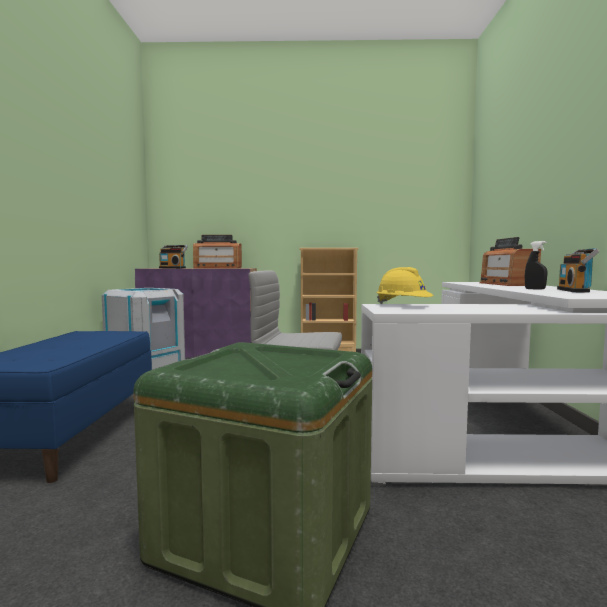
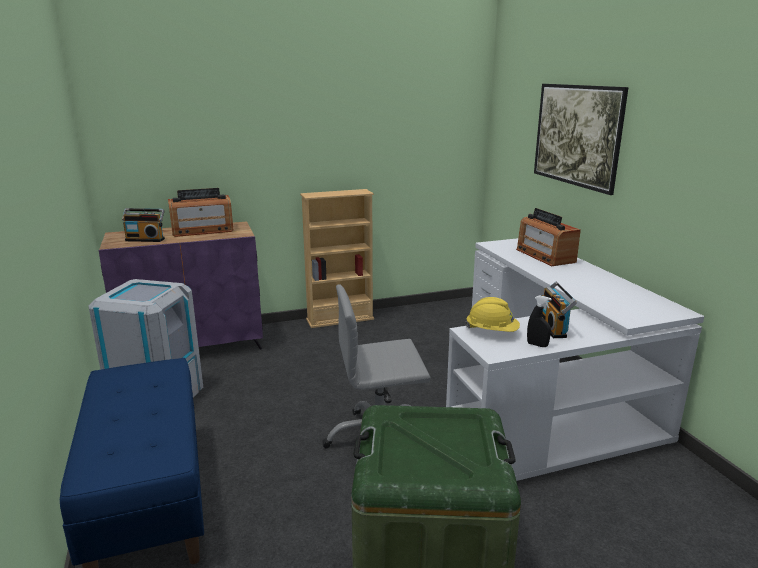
camera: 20 degrees left, 15 degrees up
black spray bottle [525,241,547,290] -> black spray bottle moved to [527,295,552,347]
radio [557,248,600,293] -> radio moved to [542,282,577,338]
none -> picture [534,84,629,195]

